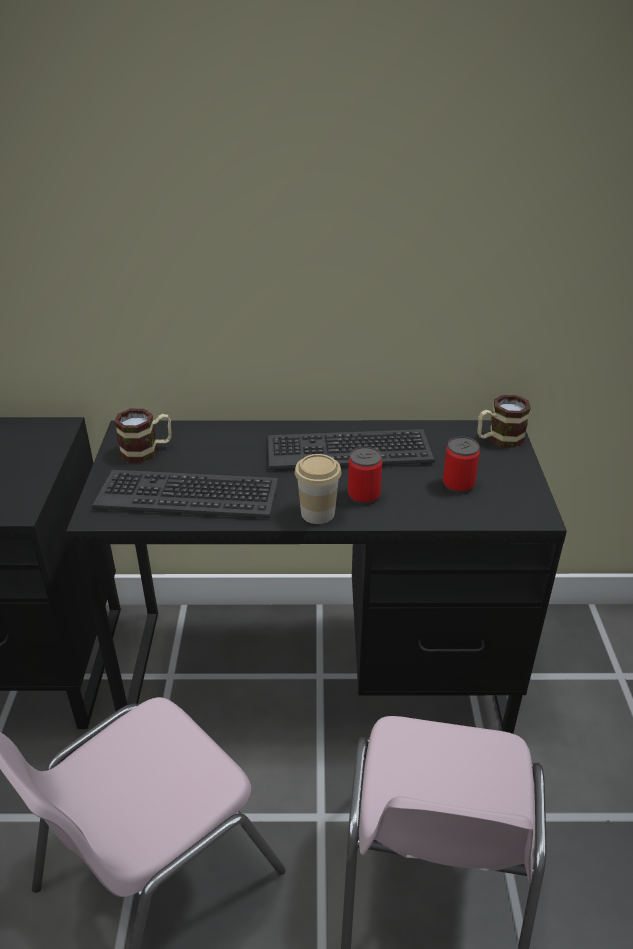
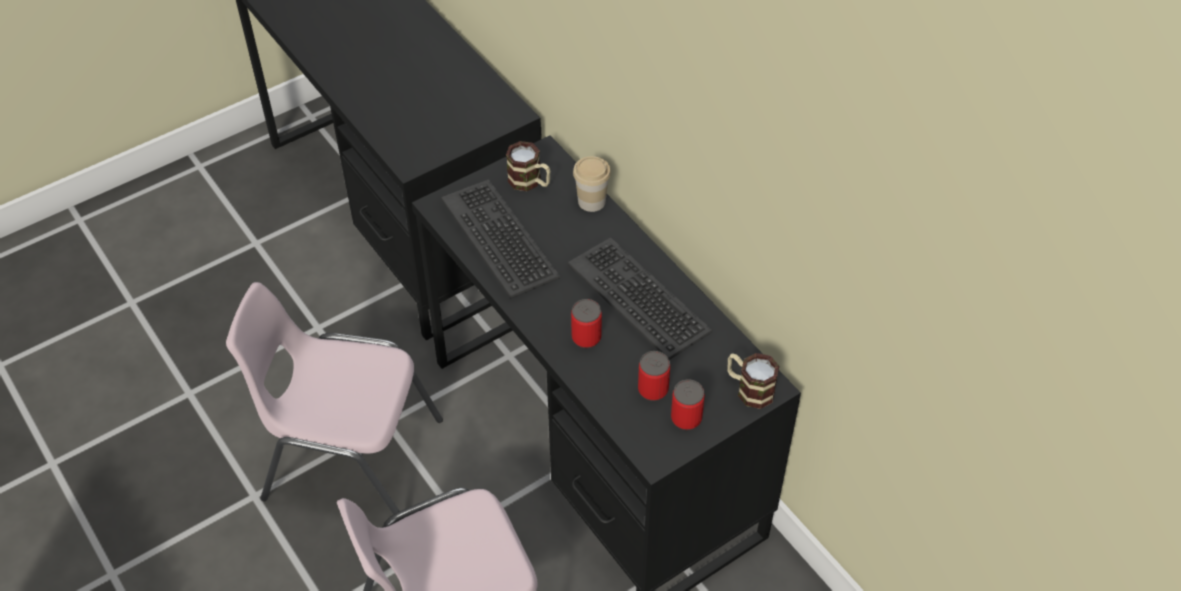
camera: 55 degrees right, 15 degrees up
cup [295,454,341,524] -> cup moved to [573,156,611,212]
none -> can [671,379,705,430]

